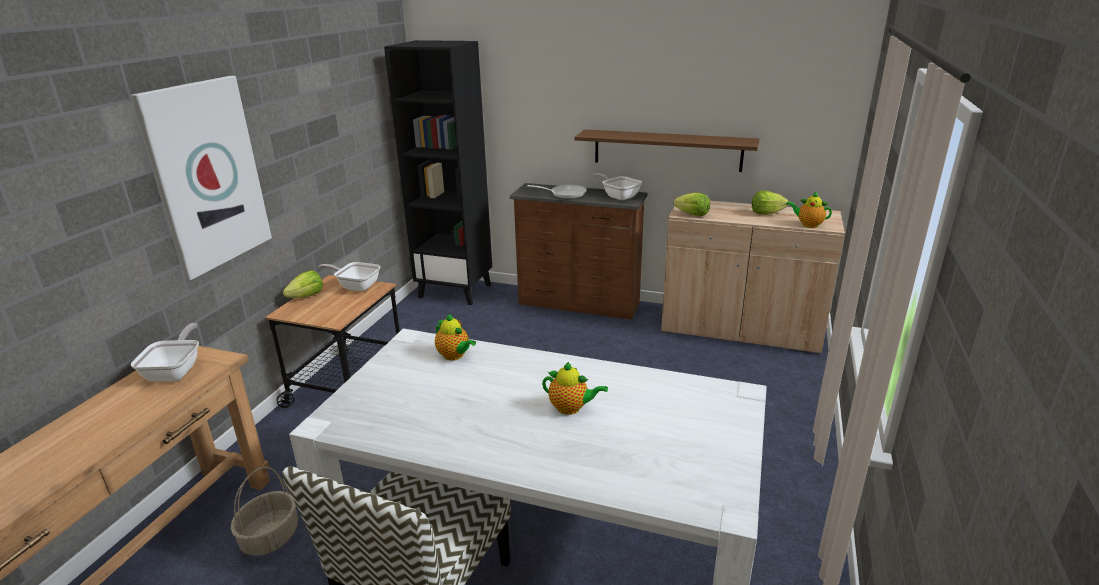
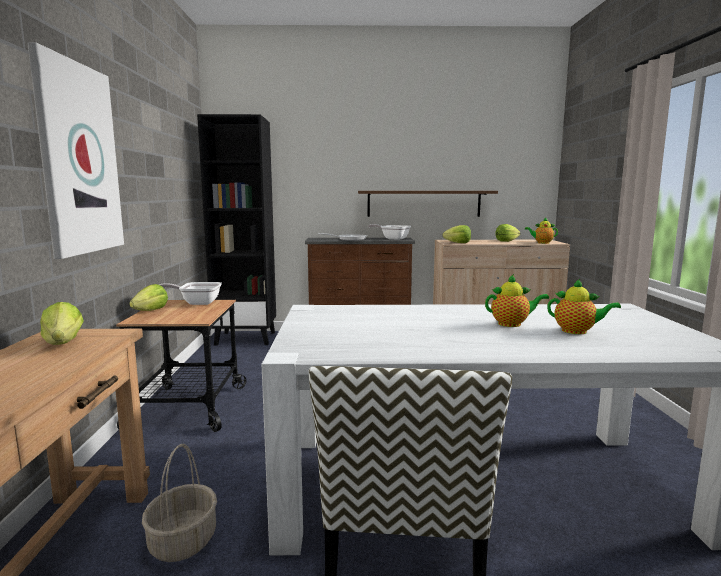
camera: 20 degrees left, 15 degrees down
frying pan [131,323,199,382] -> lettuce [40,302,84,345]
teapot [435,314,476,360] -> teapot moved to [547,279,621,334]

